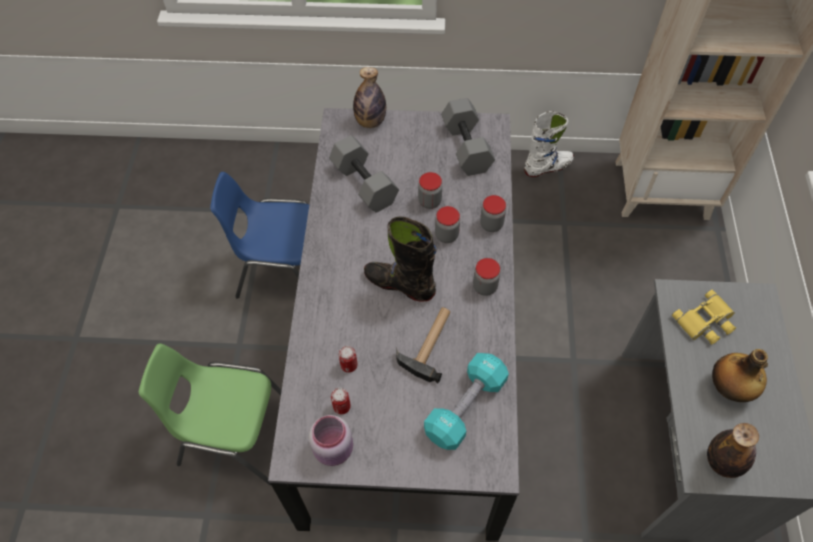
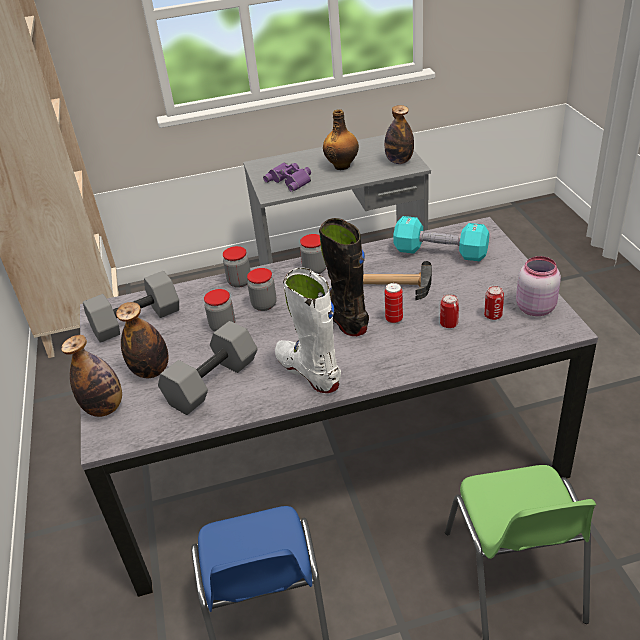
camera: 105 degrees left, 20 degrees down
black boot [364,217,437,302] -> black boot turned 135 degrees clockwise [319,218,369,336]
white boot [524,111,574,177] -> white boot moved to [275,267,341,393]
yellow binoculars [672,289,736,345] -> purple binoculars [263,162,311,192]
none -> bottle [116,302,169,378]
none -> can [385,283,403,324]

